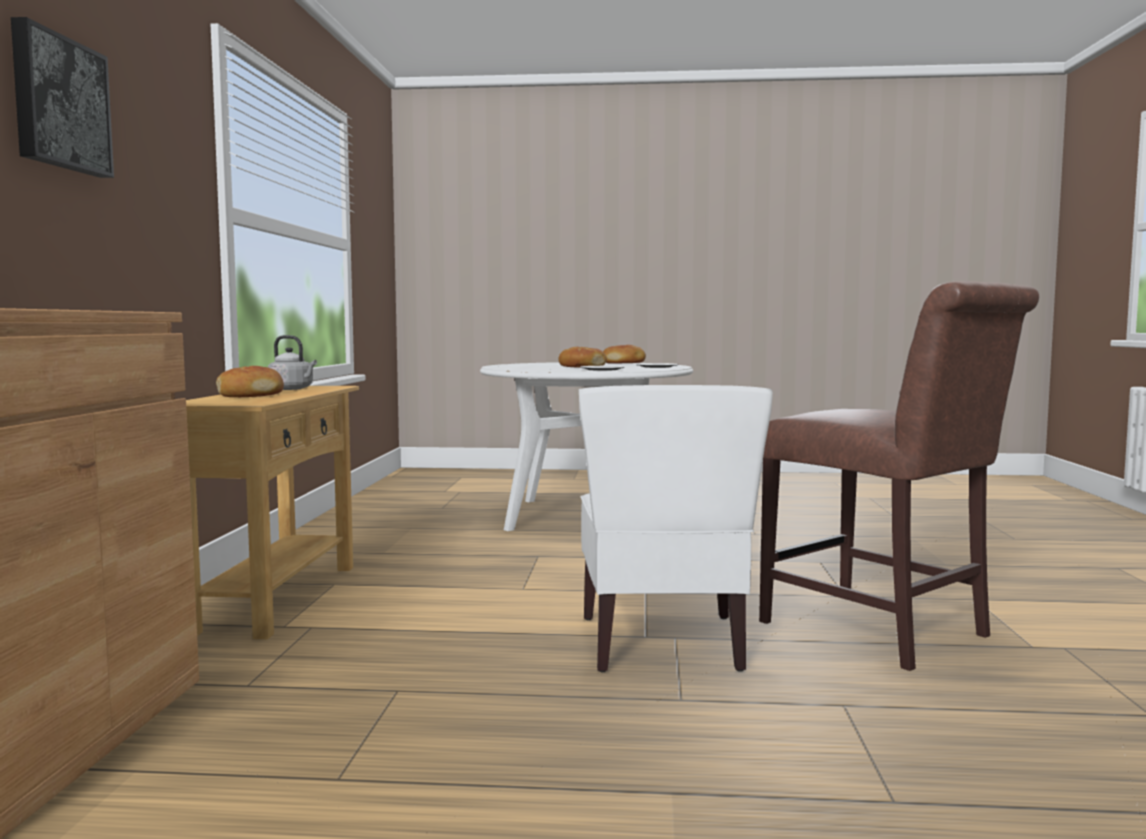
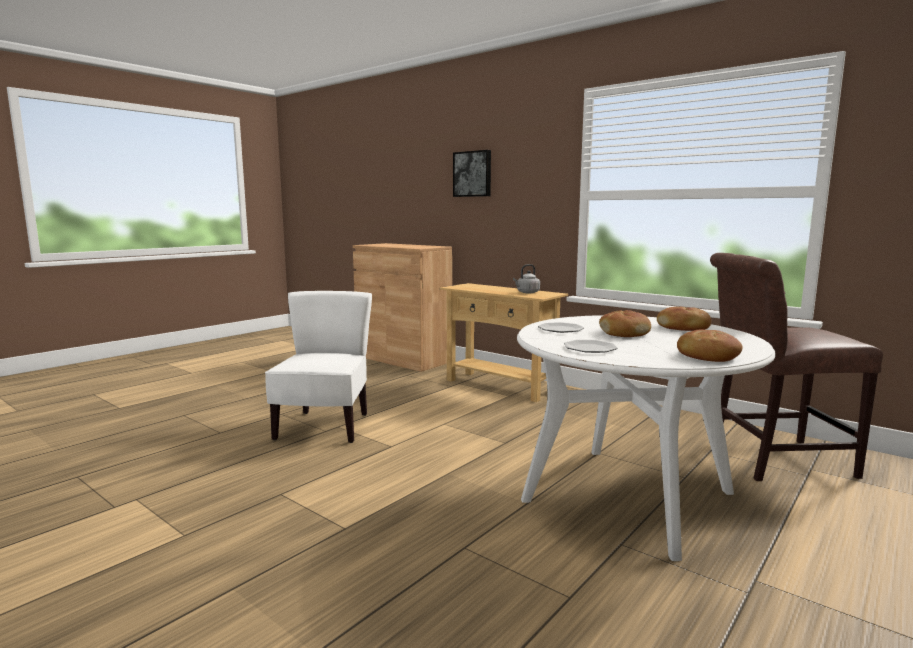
camera: 125 degrees right, 5 degrees up
bread [216,366,284,397] -> bread moved to [657,307,711,331]
white chair [579,385,773,672] -> white chair turned 60 degrees clockwise [265,291,372,443]
brown chair [759,281,1039,671] -> brown chair moved to [710,253,883,481]

